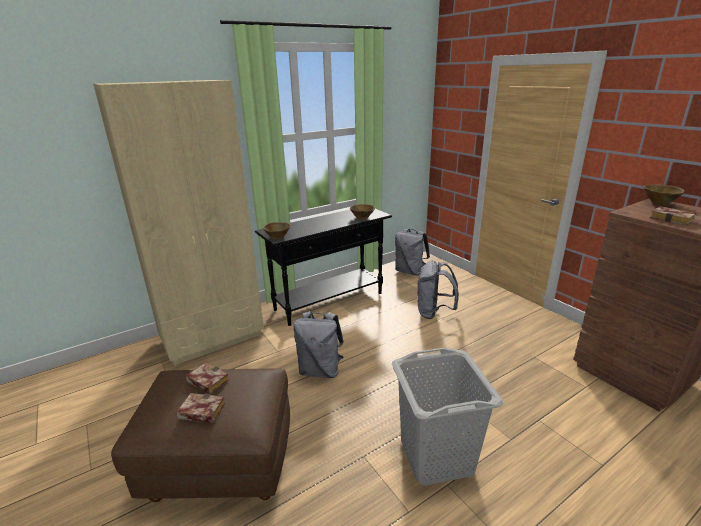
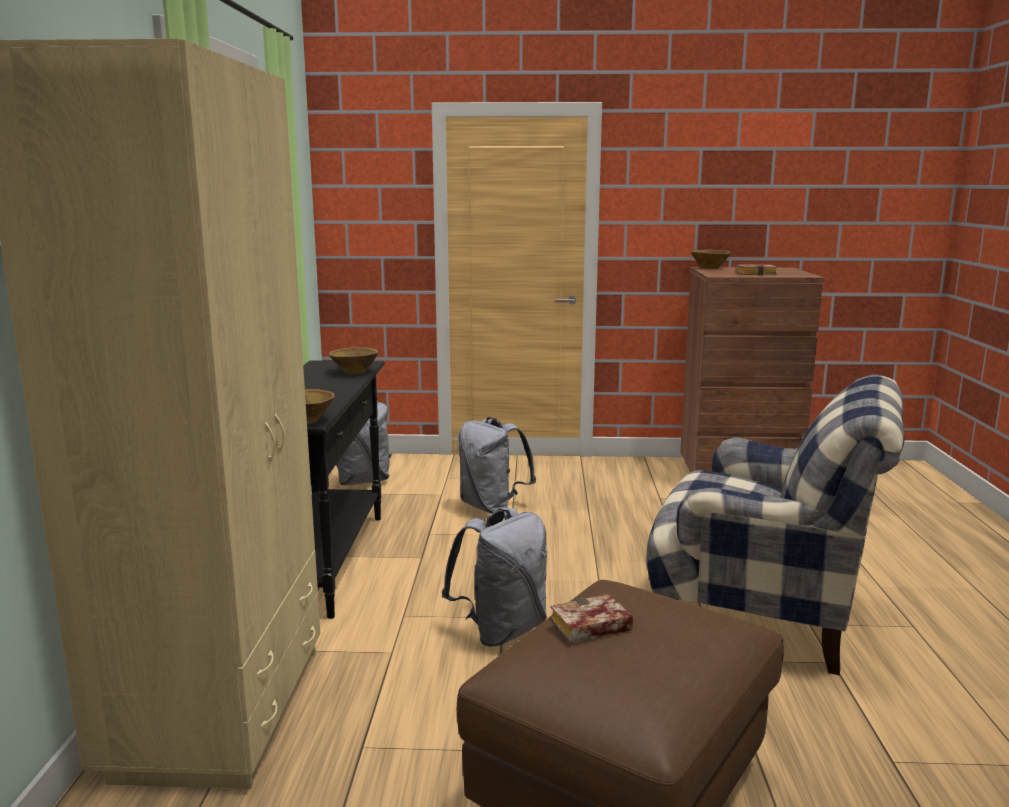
camera: 55 degrees left, 10 degrees down
book [176,393,225,423] -> none
grey laundry basket [392,348,503,486] -> armchair [646,374,904,675]

